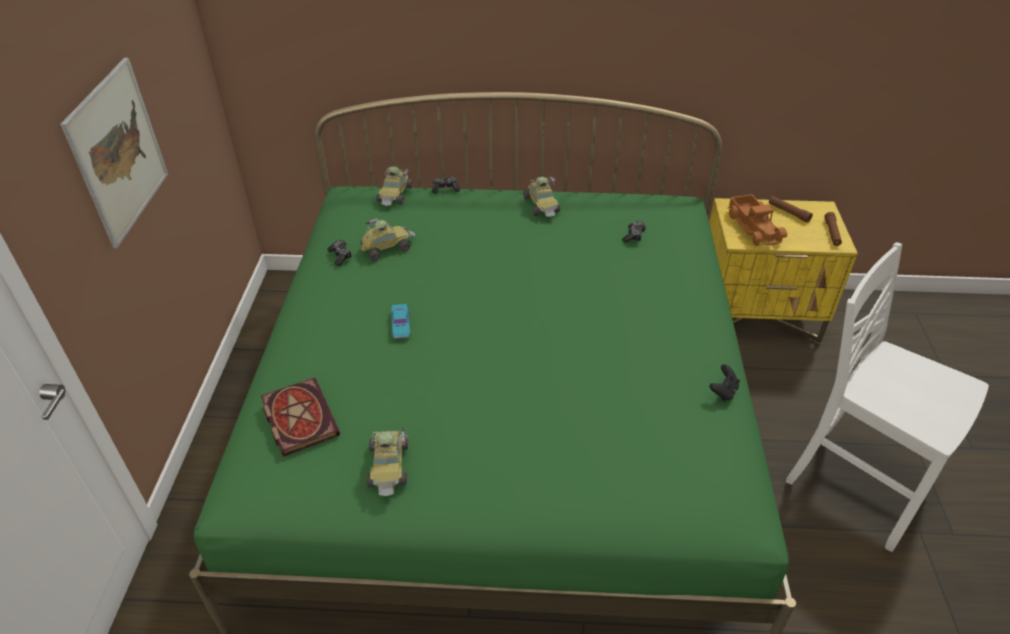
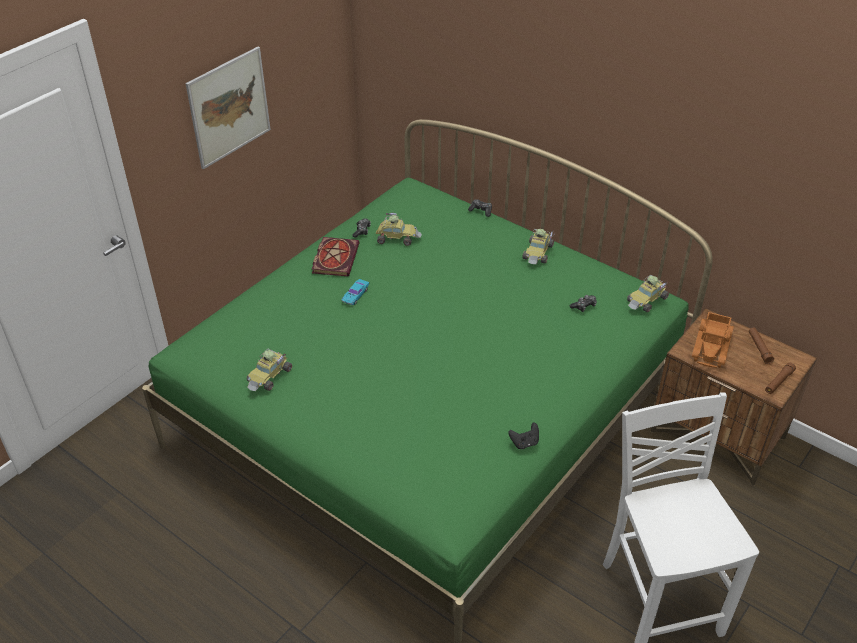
camera: 35 degrees right, 0 degrees up
book [261,378,340,457] -> book moved to [312,237,360,276]
toy car [376,167,413,205] -> toy car moved to [627,275,669,312]
yellow nightstand [709,198,858,344] -> brown nightstand [651,308,817,486]

